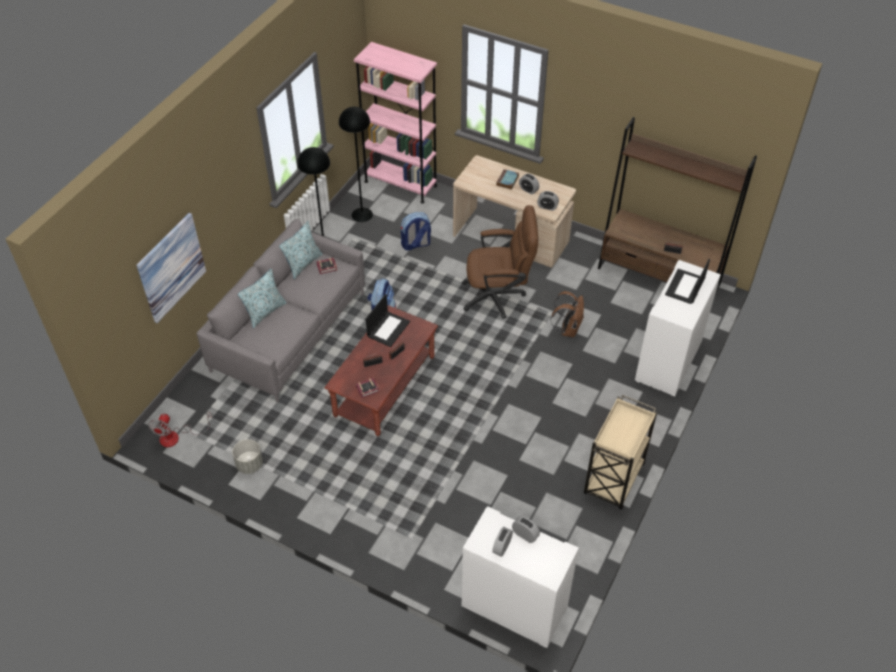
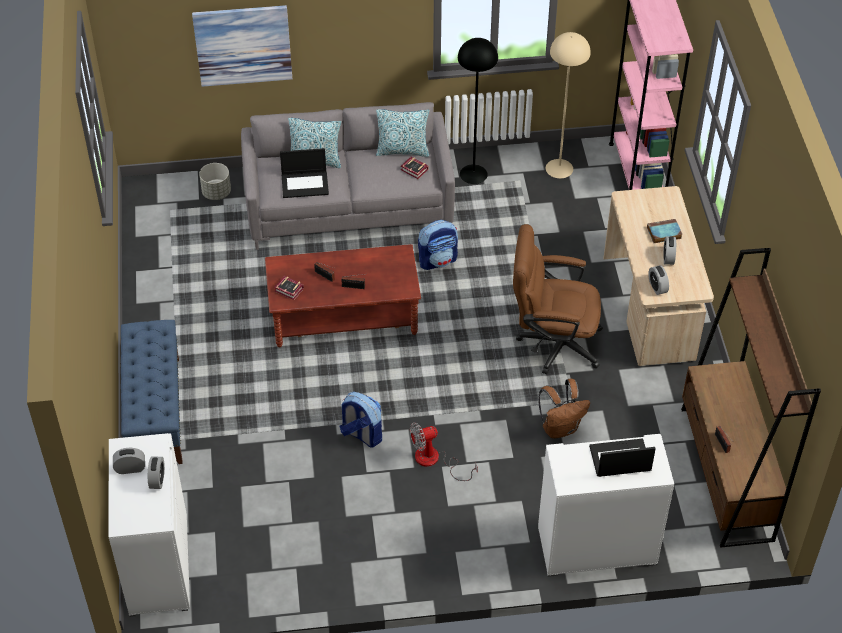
camera: 55 degrees right, 0 degrees up
fan [148,412,211,447] -> fan moved to [410,422,478,481]
grey planter [232,439,263,474] -> grey planter moved to [199,163,231,200]
black floor lamp [339,107,373,222] -> beige floor lamp [546,32,591,178]
laptop [366,294,410,347] -> laptop moved to [280,148,329,198]
backpack [401,212,431,251] -> backpack moved to [339,392,382,447]
brown office chair [462,205,538,319] -> brown office chair turned 135 degrees clockwise [513,224,603,374]
beige cart [584,395,657,510] -> none
none -> blue bench [121,320,183,464]

